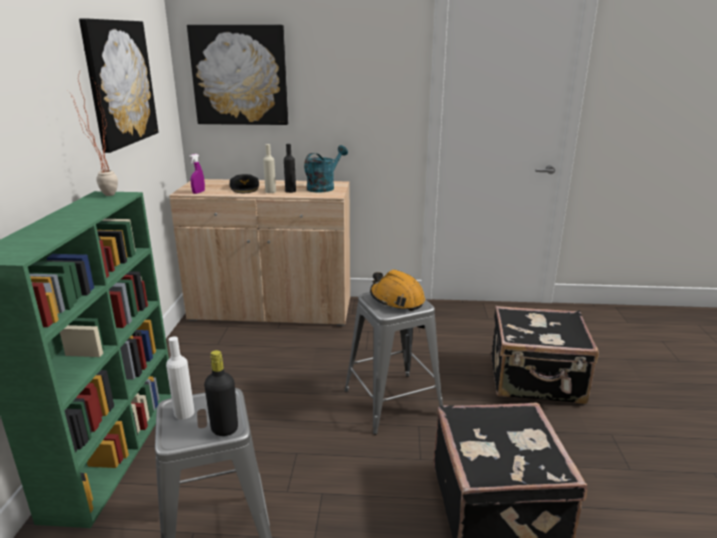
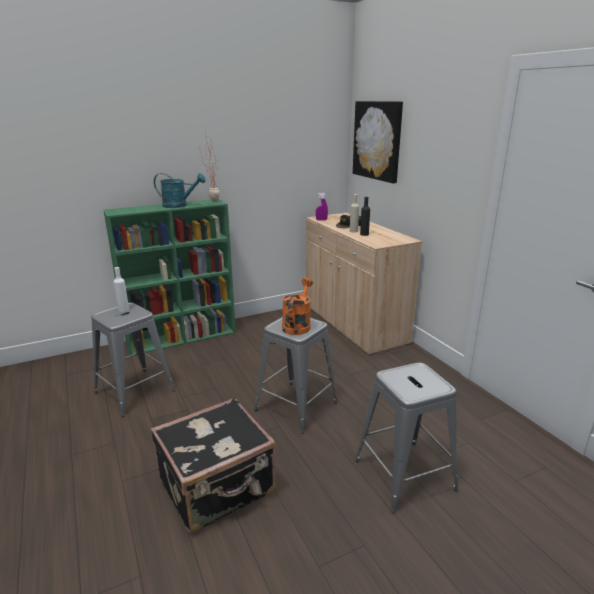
camera: 60 degrees right, 0 degrees up
picture [79,19,159,153] -> none
black bottle [204,350,238,436] -> none
turquoise watering can [304,145,348,193] -> turquoise watering can moved to [154,173,206,208]
orange hard hat [370,270,425,311] -> orange watering can [282,278,313,335]
black suitcase [491,306,599,404] -> grey stool [355,363,458,514]

